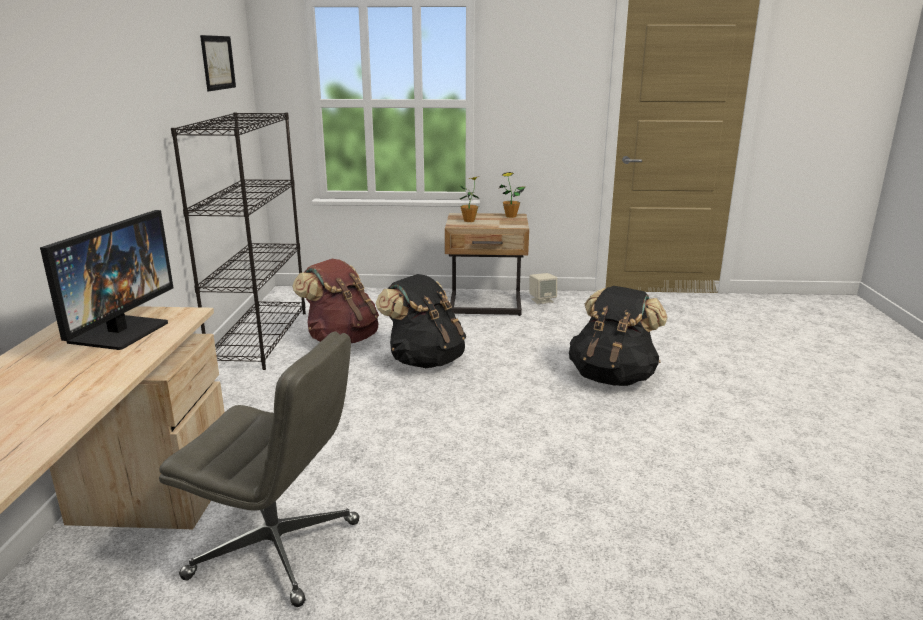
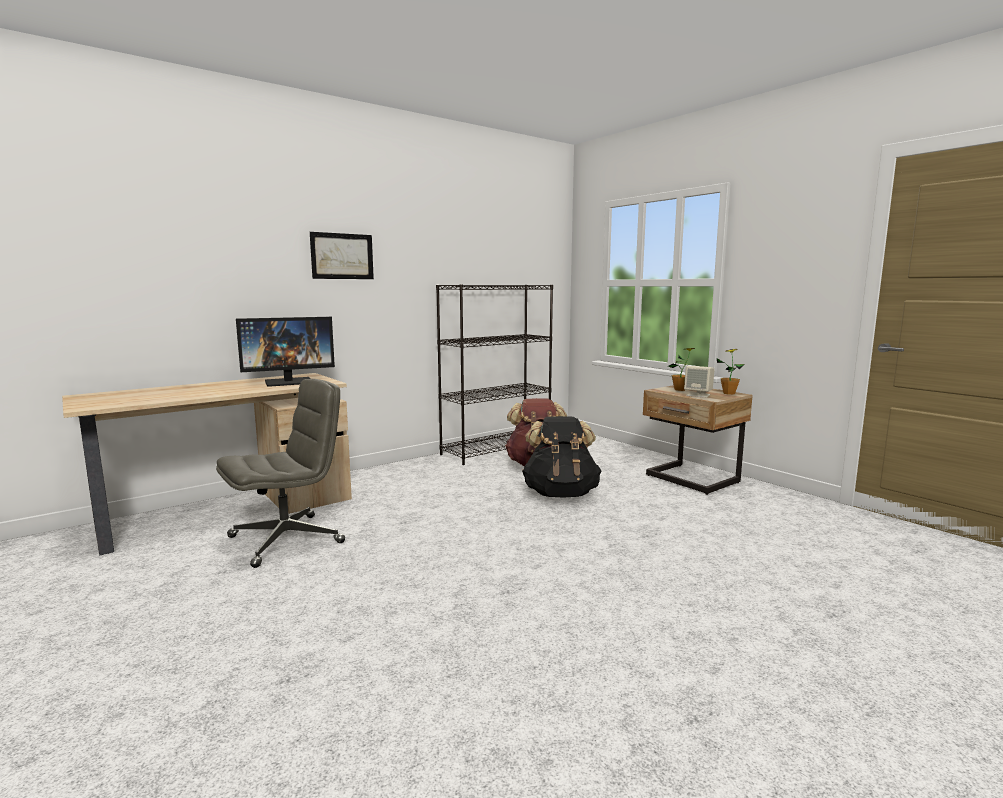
camera: 50 degrees right, 10 degrees down
grey office chair [159,331,360,607] -> grey office chair turned 105 degrees counterclockwise [216,379,345,568]
picture [200,35,236,91] -> picture moved to [310,232,374,279]
beige speaker [530,273,557,304] -> beige speaker moved to [684,366,715,398]
black backpack [569,286,668,386] -> none

